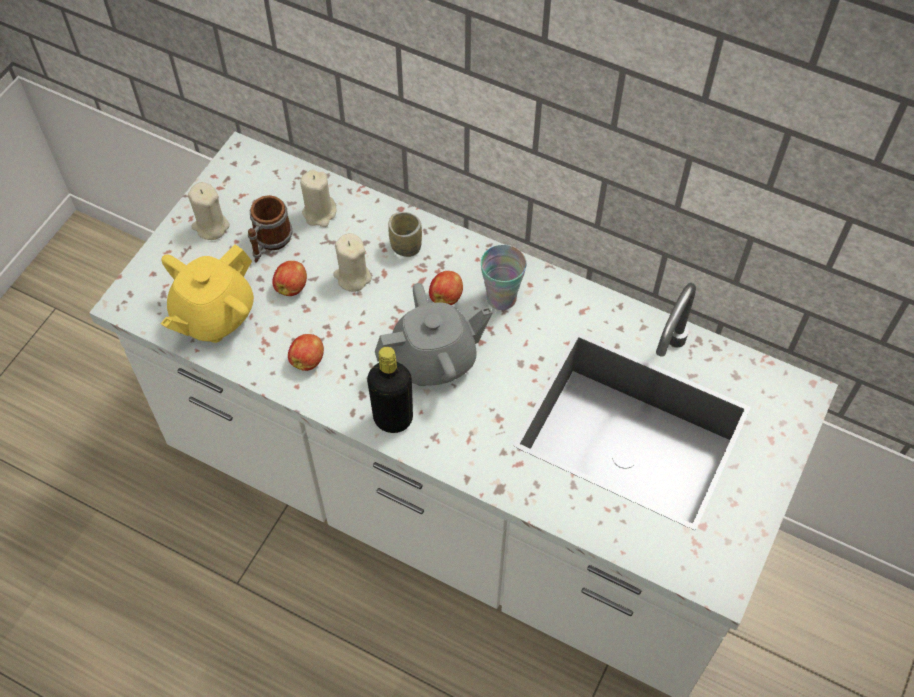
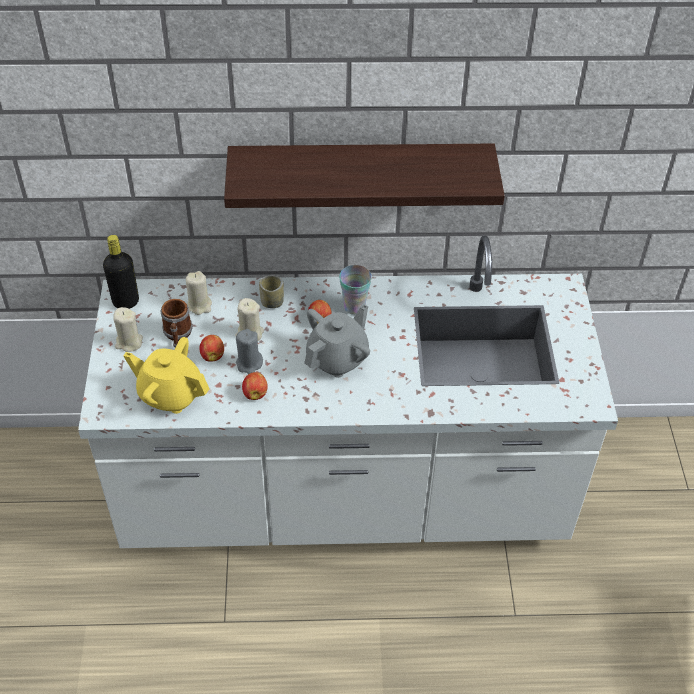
camera: 30 degrees left, 10 degrees down
yellow teapot [160,244,254,343] -> yellow teapot turned 105 degrees clockwise [124,337,209,414]
black bottle [367,347,413,433] -> black bottle moved to [103,235,139,309]
none -> shelf [224,144,505,208]
none -> grey candle [236,329,263,374]

